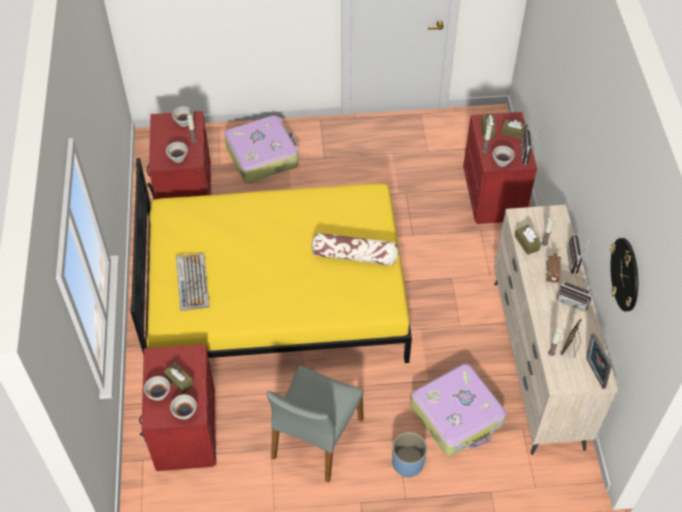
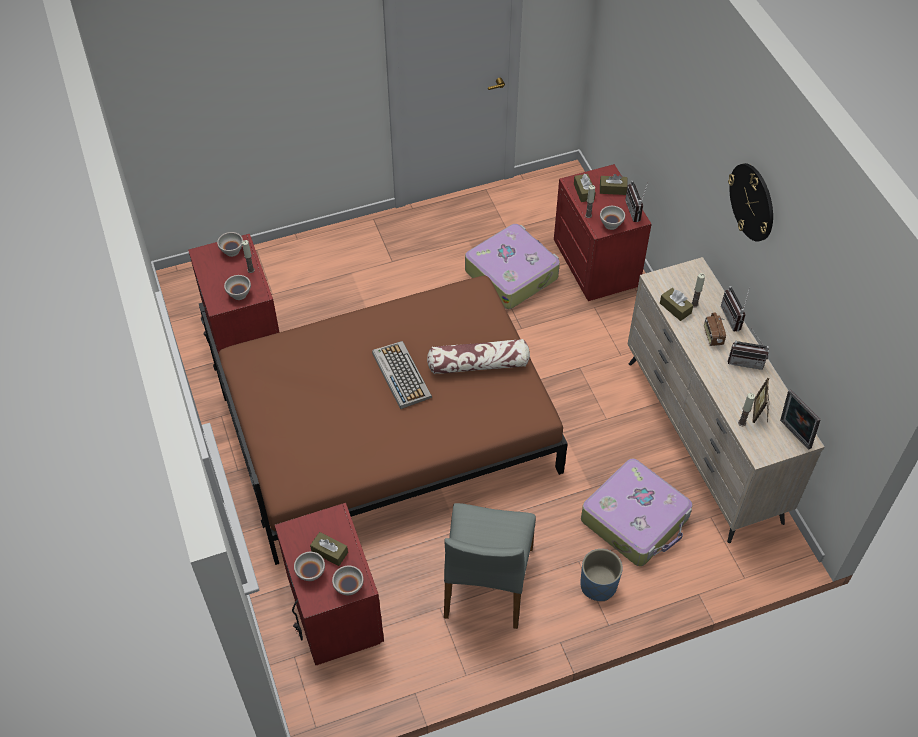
camera: 15 degrees left, 0 degrees up
yellow bed [131,158,412,363] -> brown bed [199,276,568,565]
keyboard [176,253,210,311] -> keyboard moved to [372,341,432,409]
suitcase [224,115,299,183] -> suitcase moved to [465,224,560,309]
wall clock [610,238,638,311] -> wall clock moved to [728,163,773,242]

